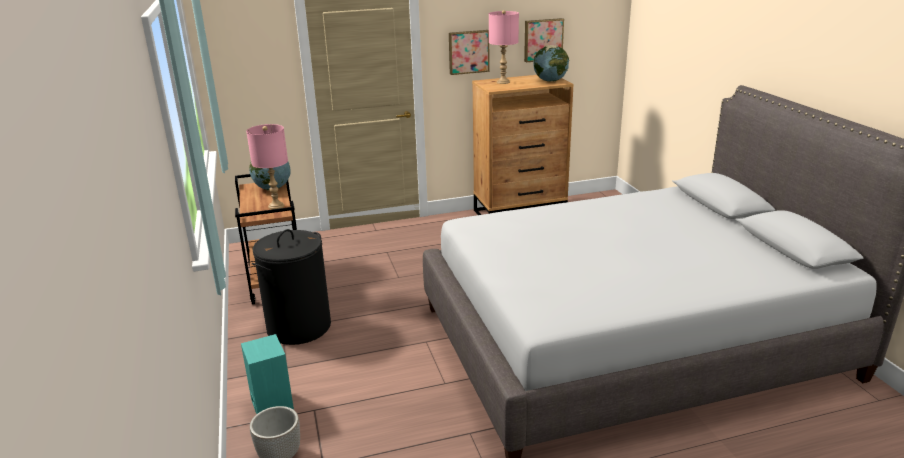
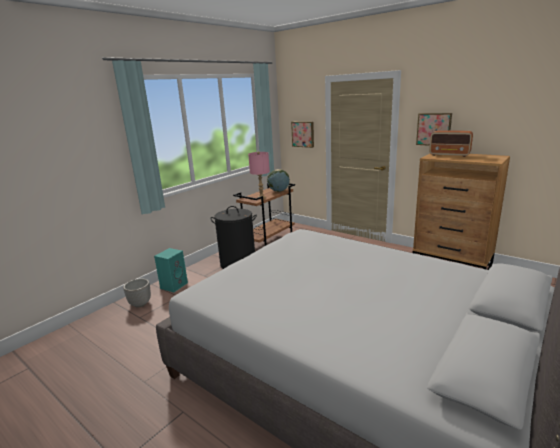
camera: 55 degrees right, 5 degrees down
pink table lamp [489,10,519,84] -> radio [429,130,473,157]
picture [524,18,564,62] -> picture moved to [291,121,314,148]
globe [533,45,569,82] -> none

